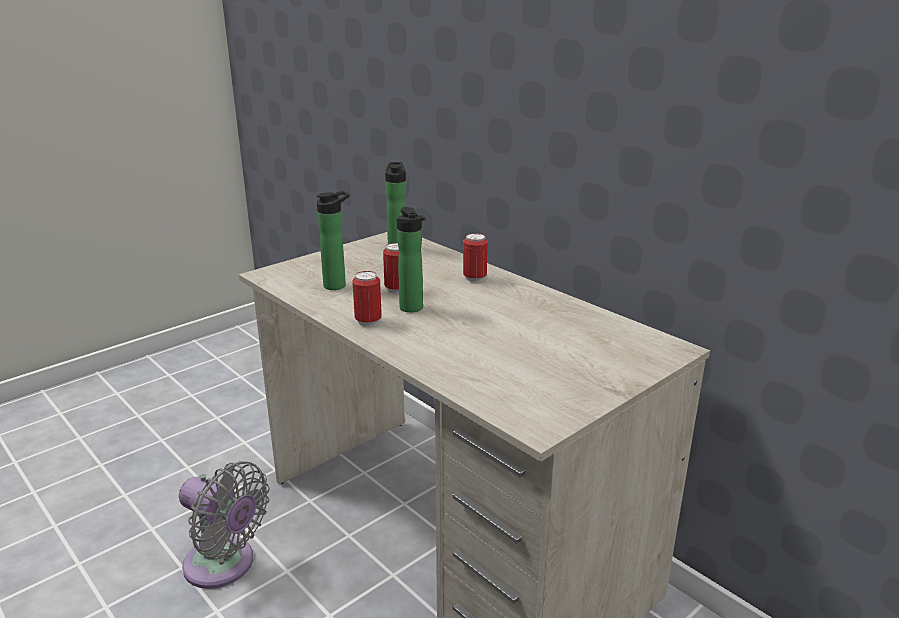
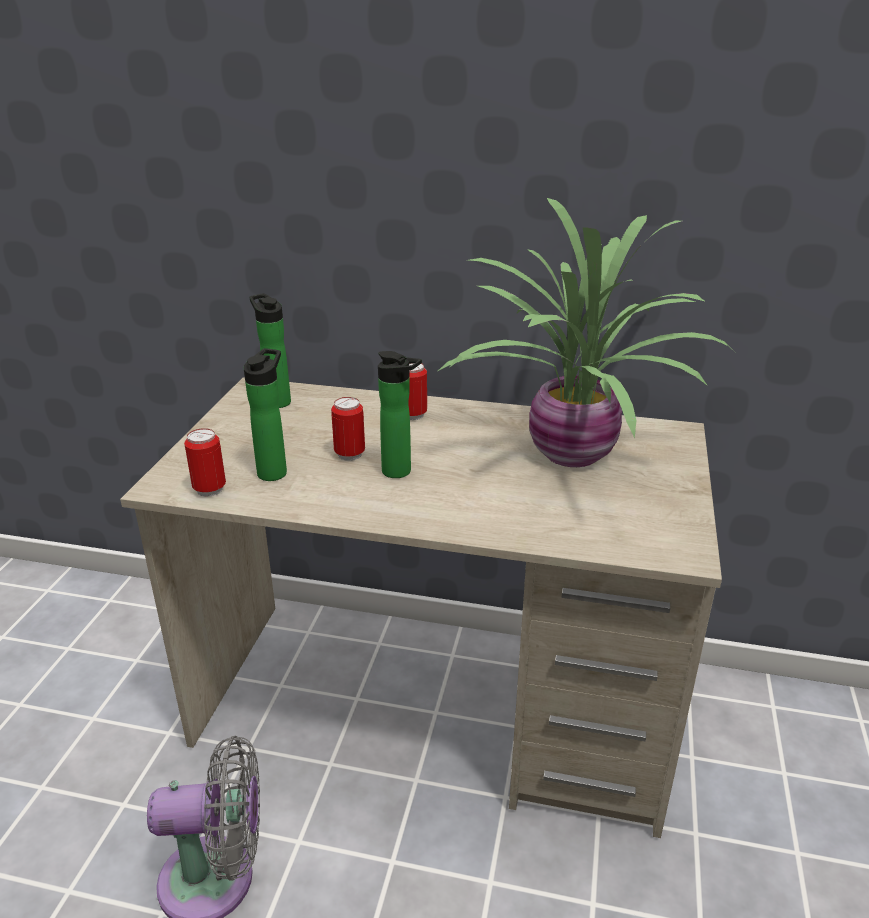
camera: 35 degrees left, 5 degrees up
can [352,271,382,326] -> can moved to [184,428,226,497]
none -> potted plant [438,198,730,467]

